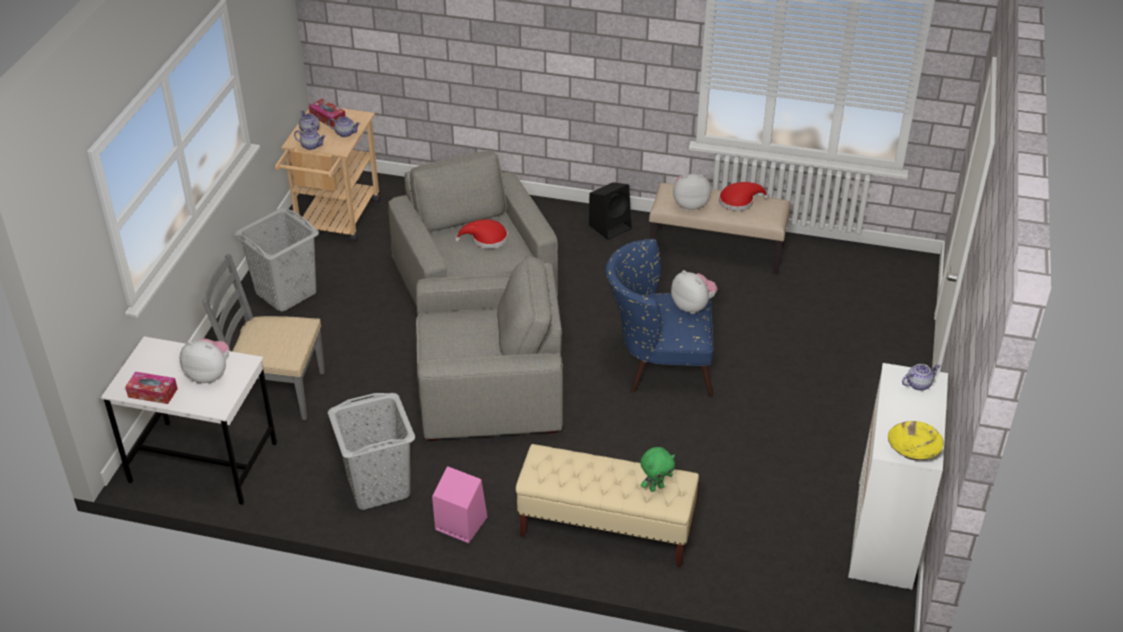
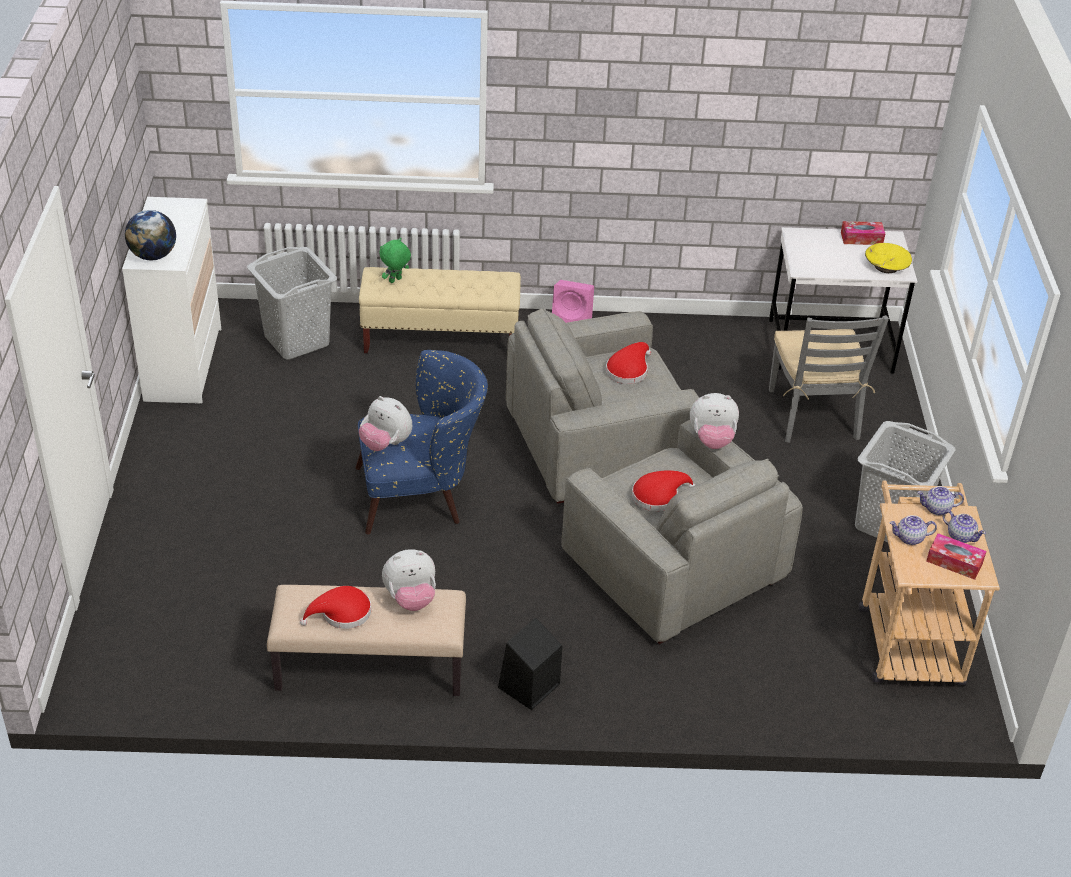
camera: 165 degrees right, 0 degrees up
plush toy [180,338,229,383] -> plush toy moved to [690,393,739,449]
grey chair [202,254,325,420] -> grey chair turned 90 degrees clockwise [769,315,889,443]
grey laundry basket [328,393,415,510] -> grey laundry basket moved to [247,247,337,359]
yellow bowl [888,421,944,460] -> yellow bowl moved to [865,243,912,273]
teapot [902,364,941,391] -> globe [125,210,176,260]
none -> red hat [606,342,651,384]

